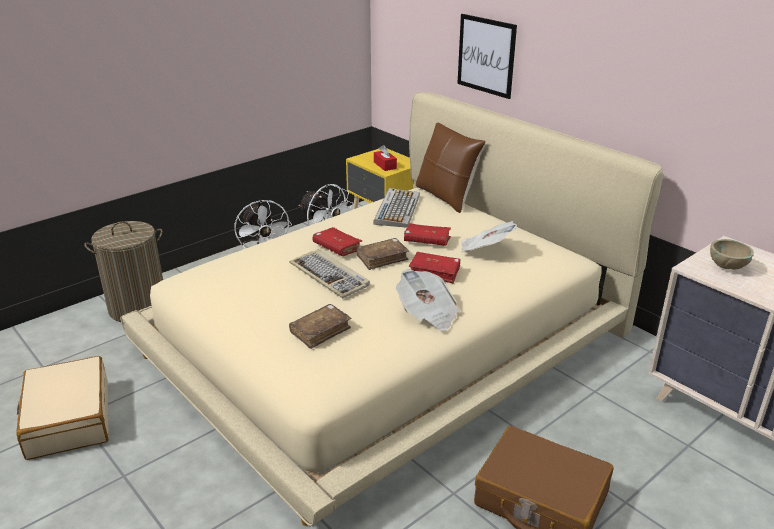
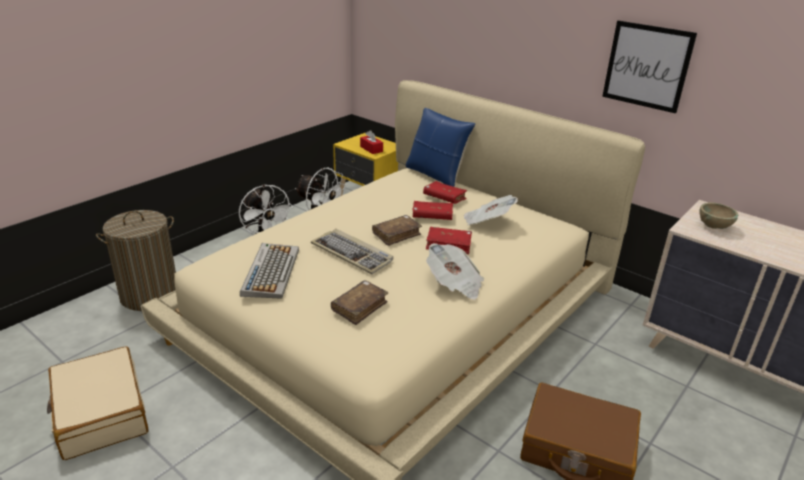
camera: 10 degrees left, 0 degrees up
red book [312,227,362,256] -> red book moved to [423,181,467,204]
keyboard [373,188,420,228] -> keyboard moved to [240,243,299,299]
brown pillow [416,123,485,213] -> blue pillow [406,108,475,187]
picture [457,14,517,99] -> picture moved to [602,20,697,113]

